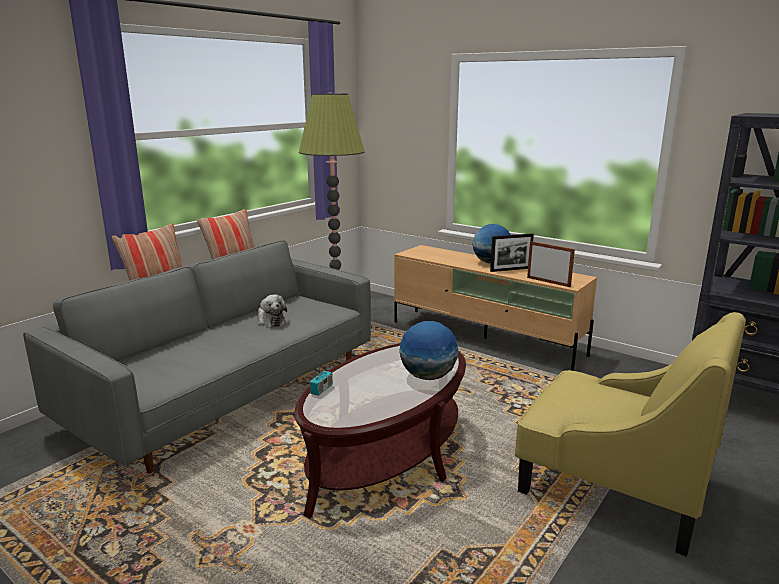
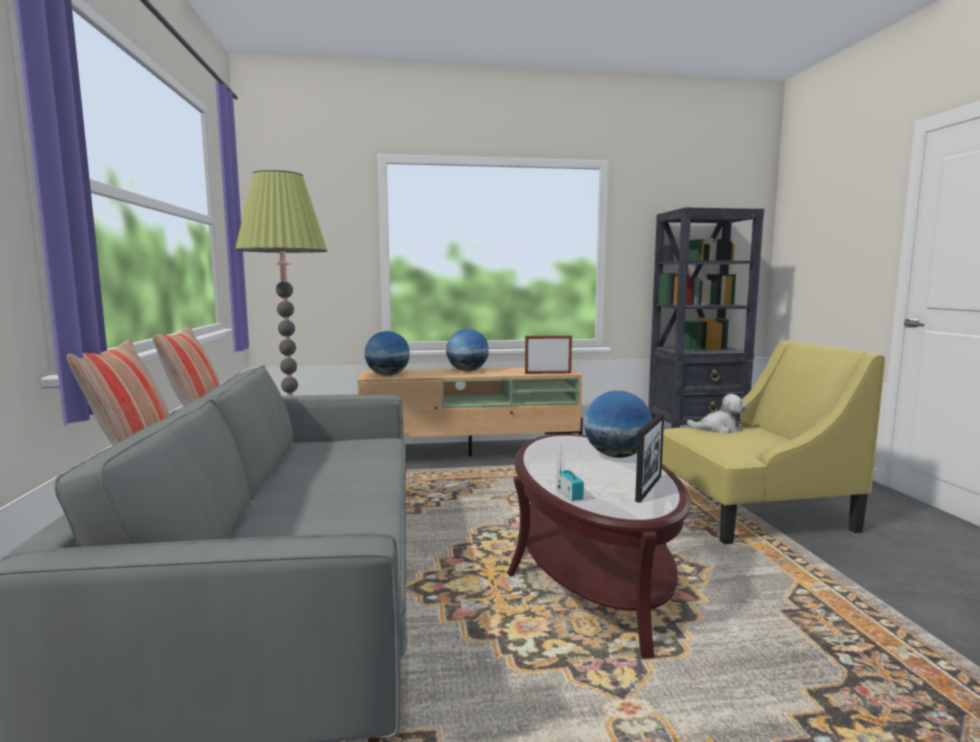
camera: 45 degrees left, 10 degrees down
plush toy [258,295,287,328] -> plush toy moved to [687,394,747,434]
picture frame [490,233,534,272] -> picture frame moved to [635,413,664,503]
none -> globe [365,331,410,376]

